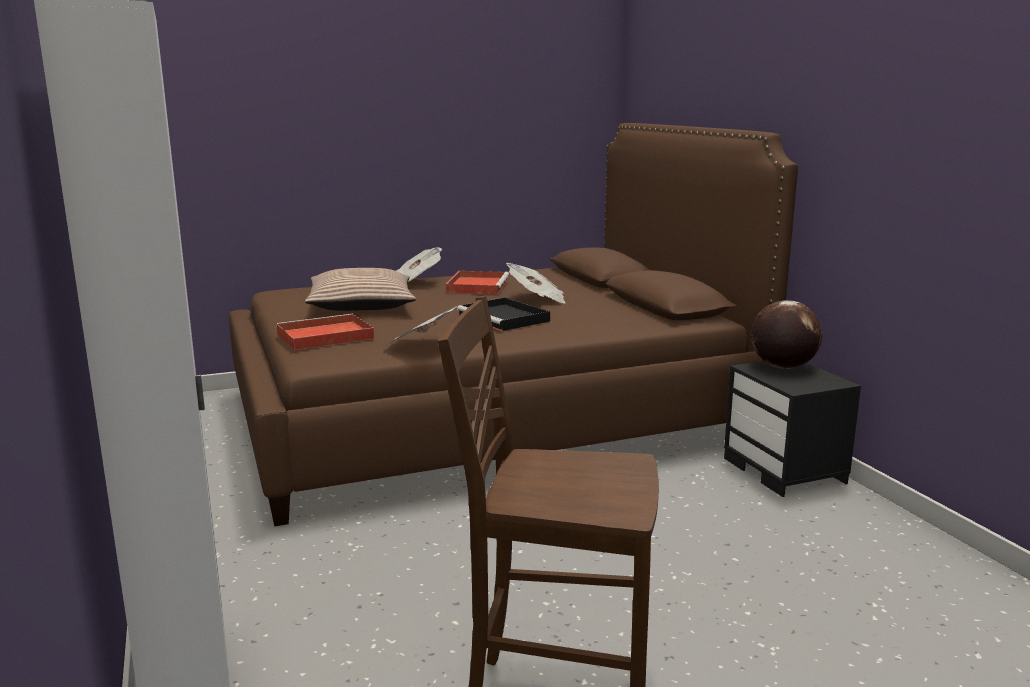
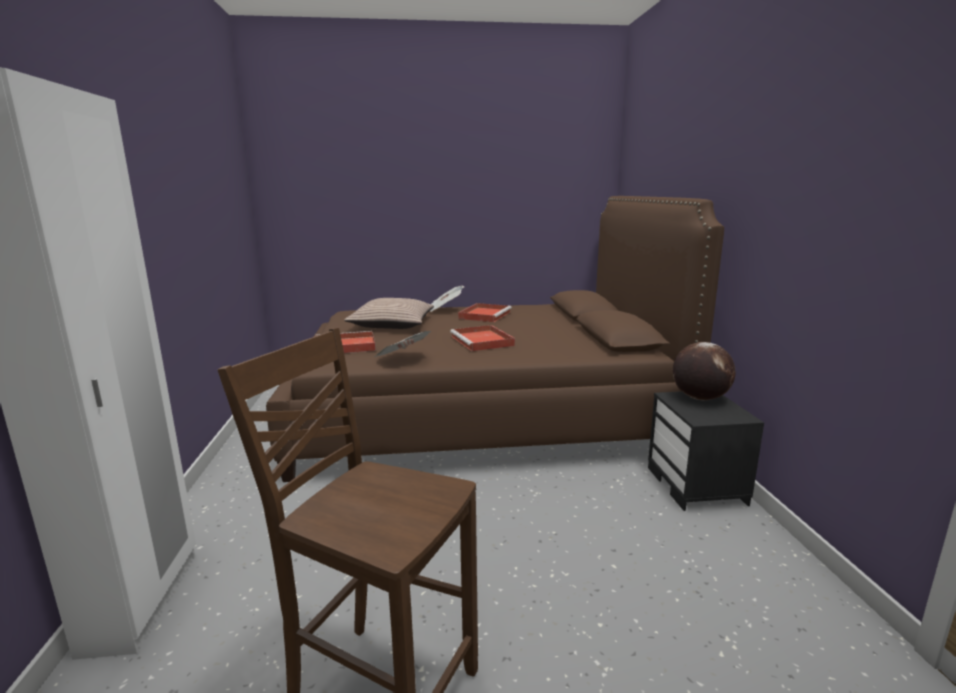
camera: 15 degrees right, 0 degrees up
black tray [457,297,550,331] -> red tray [450,325,515,351]
newspaper [506,263,565,304] -> none

